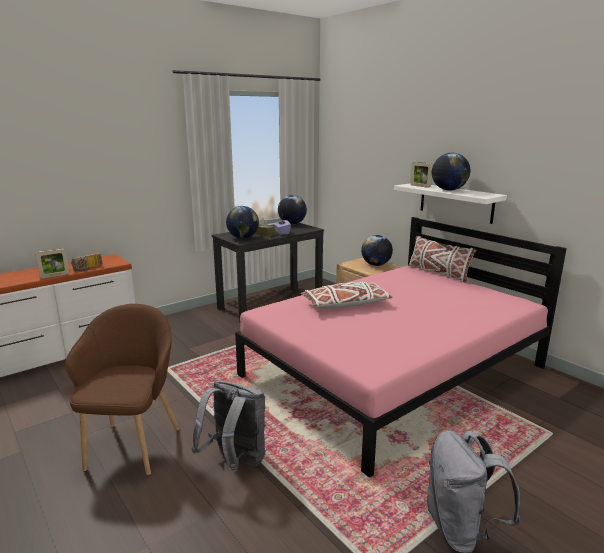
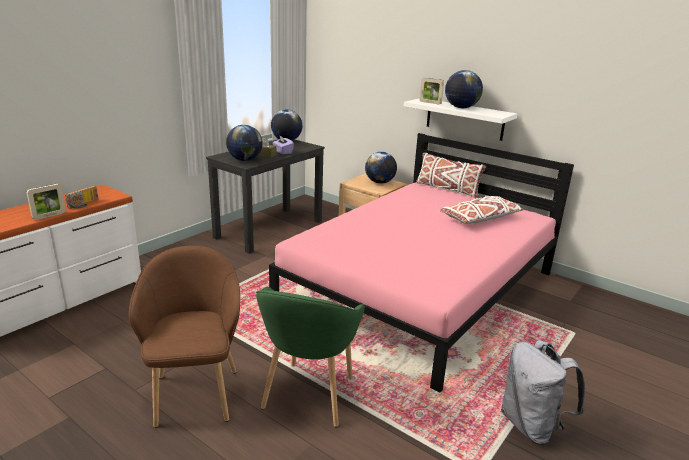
camera: 15 degrees left, 5 degrees up
grey backpack [192,381,265,472] -> green armchair [256,287,365,427]
white pillow [301,282,393,309] -> white pillow moved to [440,196,524,224]

